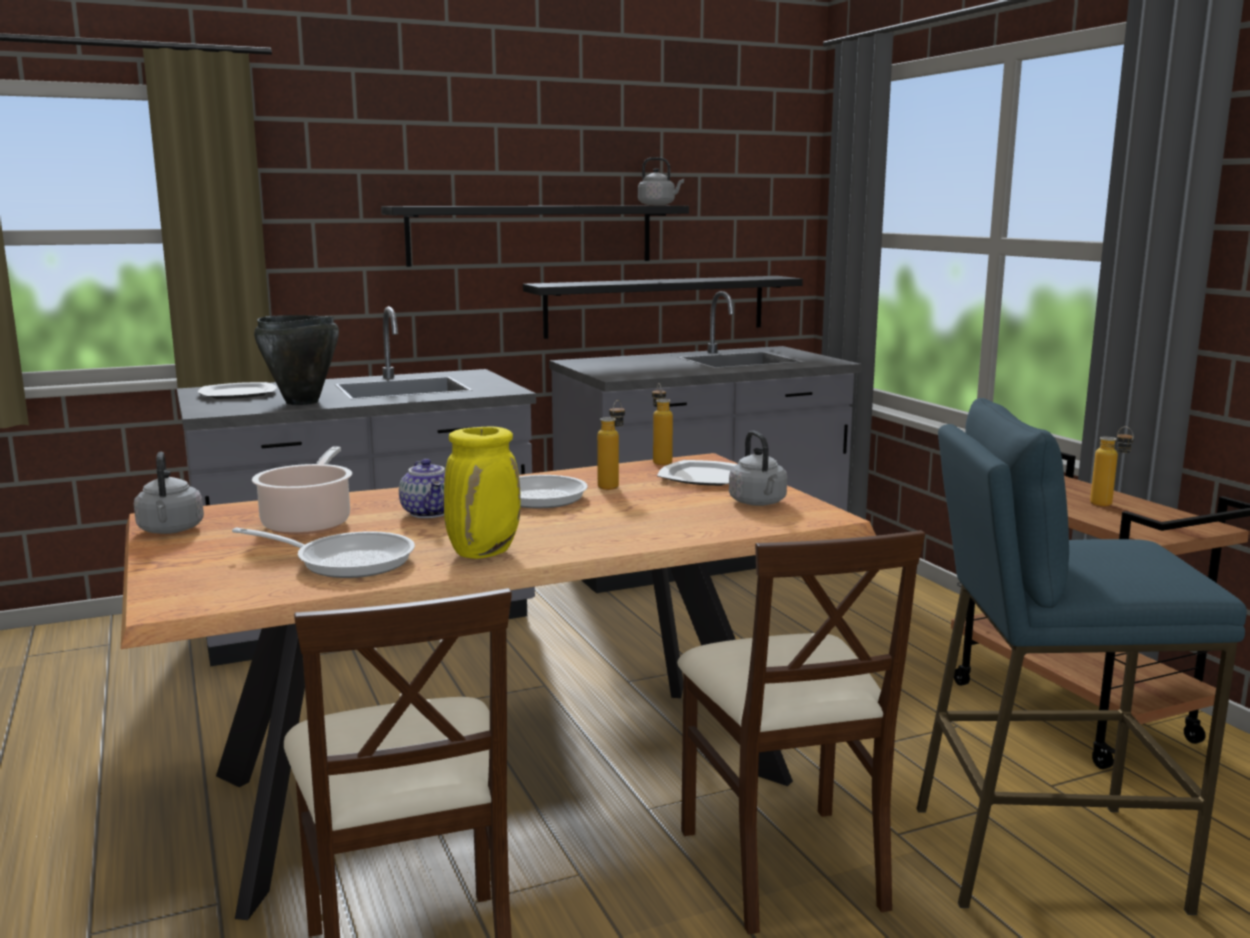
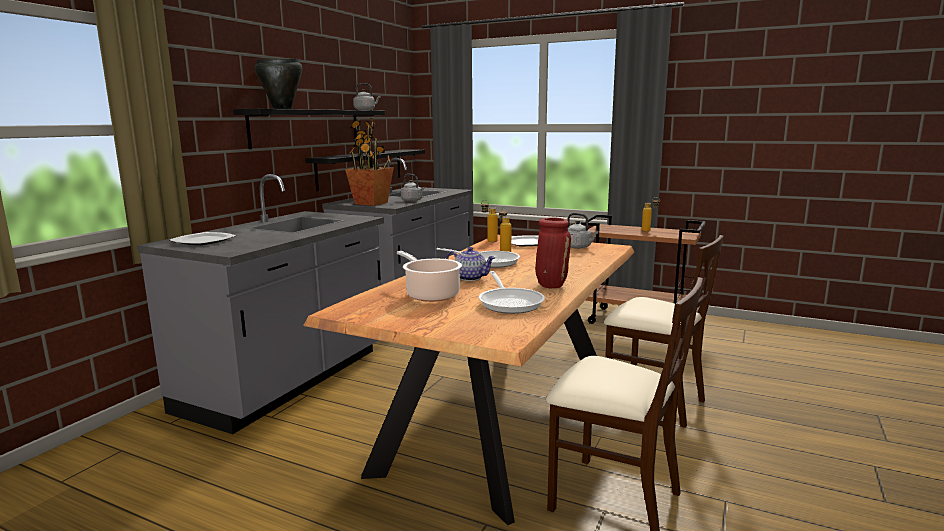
camera: 40 degrees left, 0 degrees up
grey kettle [134,452,204,534] -> grey kettle moved to [401,174,425,202]
frying pan [232,528,415,578] -> frying pan turned 105 degrees clockwise [479,271,545,314]
black cooking pot [254,315,339,405] -> black cooking pot moved to [255,59,302,109]
yellow vase [444,427,521,559] -> red vase [535,217,571,288]
blue stool [916,398,1247,915] -> none
none -> potted plant [345,118,393,206]

